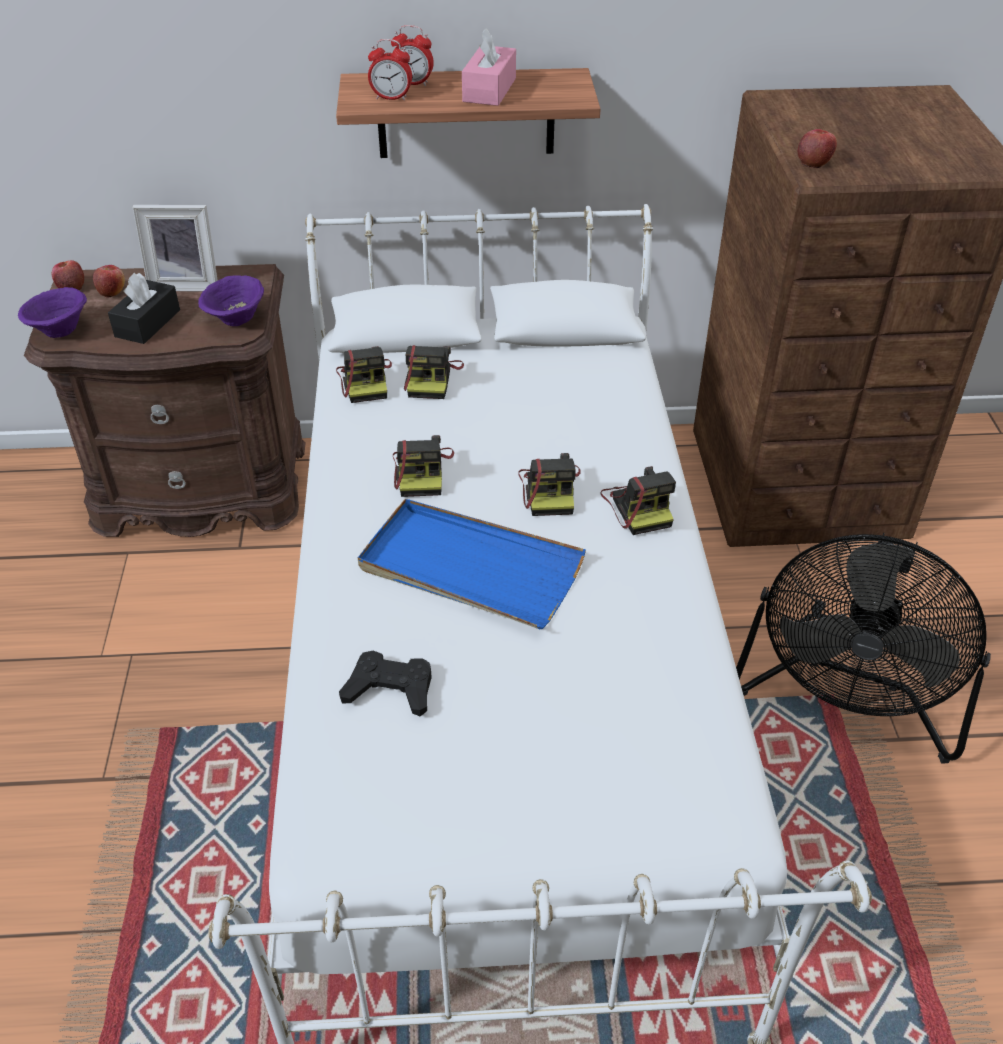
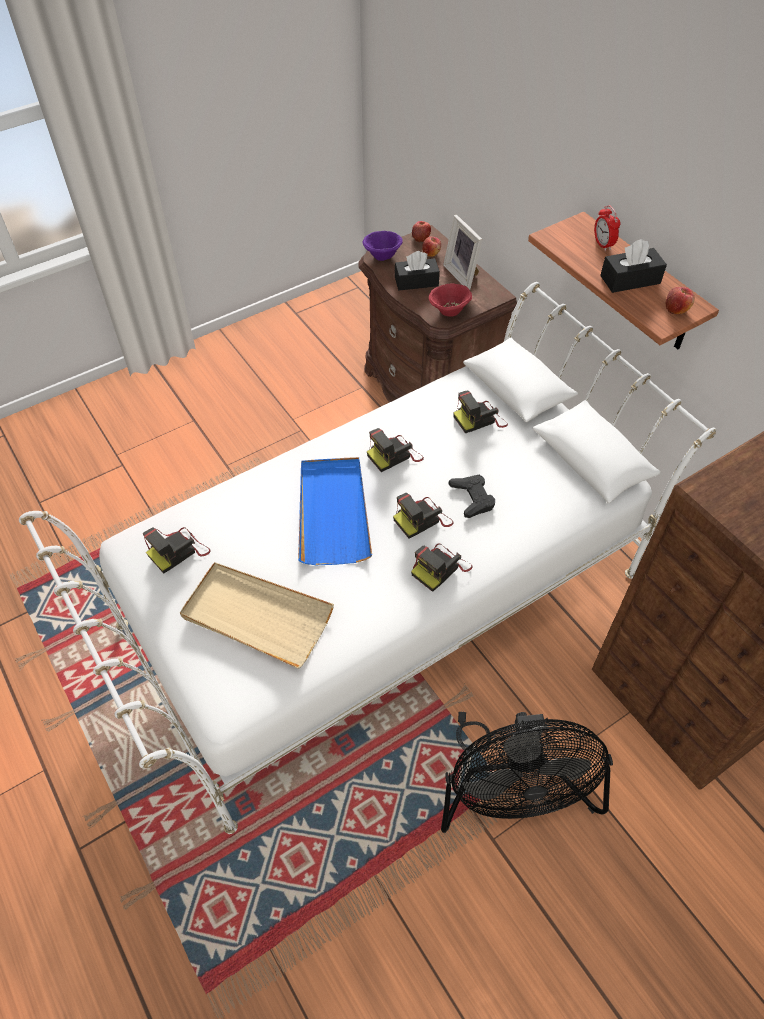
camera: 60 degrees right, 10 degrees up
purple bowl [198,275,264,326] -> red bowl [429,283,472,317]
camera [336,346,392,403] -> camera moved to [143,527,211,574]
black game controller [339,651,432,716] -> black game controller moved to [449,475,495,518]
alarm clock [368,39,412,101] -> none
pink tissue box [462,28,516,106] -> black tissue box [600,239,667,293]
black fan [736,533,991,764] -> black fan turned 90 degrees counterclockwise [441,709,613,833]
apple [798,129,837,168] -> apple moved to [665,287,695,314]
none -> beige tray [180,562,334,669]

